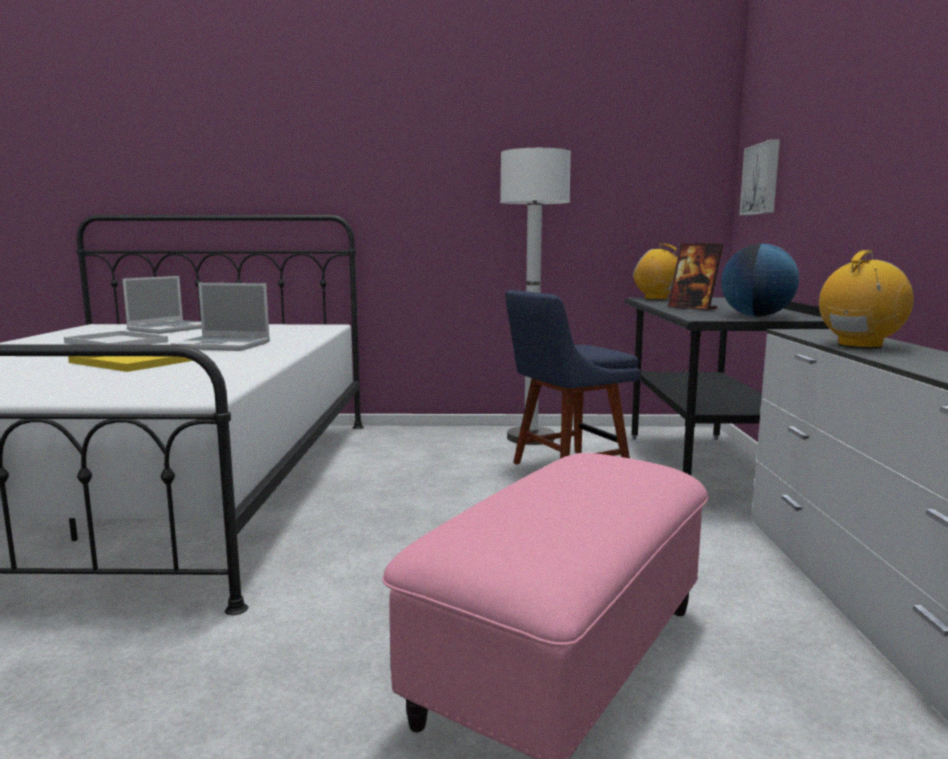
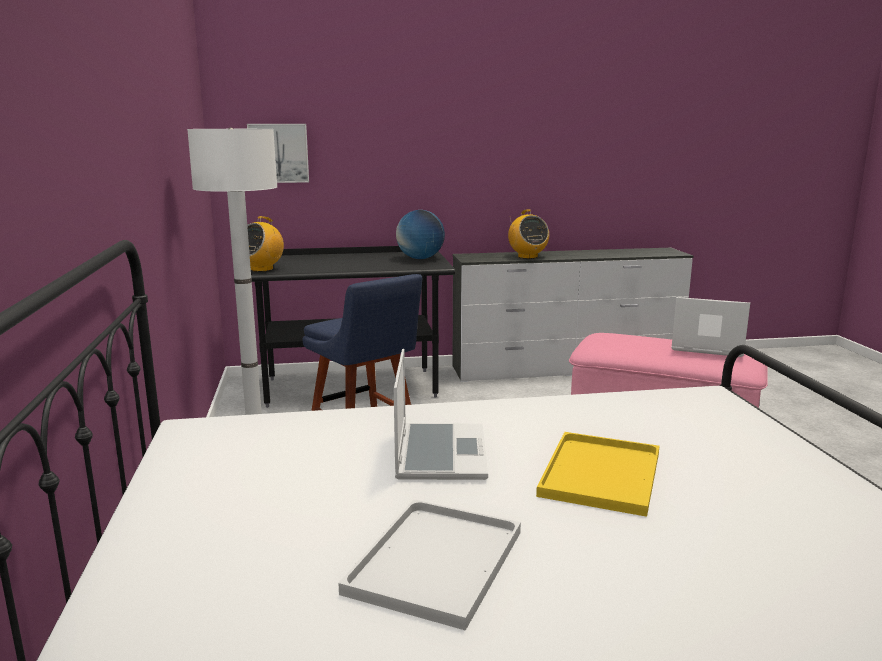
camera: 100 degrees left, 5 degrees up
laptop [122,276,202,334] -> laptop moved to [672,297,750,357]
picture frame [667,244,723,310] -> none
radio [819,250,914,349] -> radio turned 150 degrees counterclockwise [508,209,549,259]

